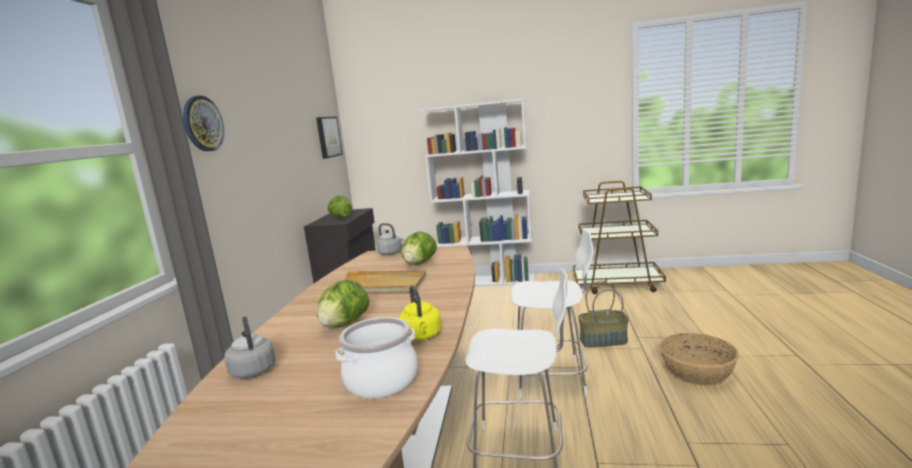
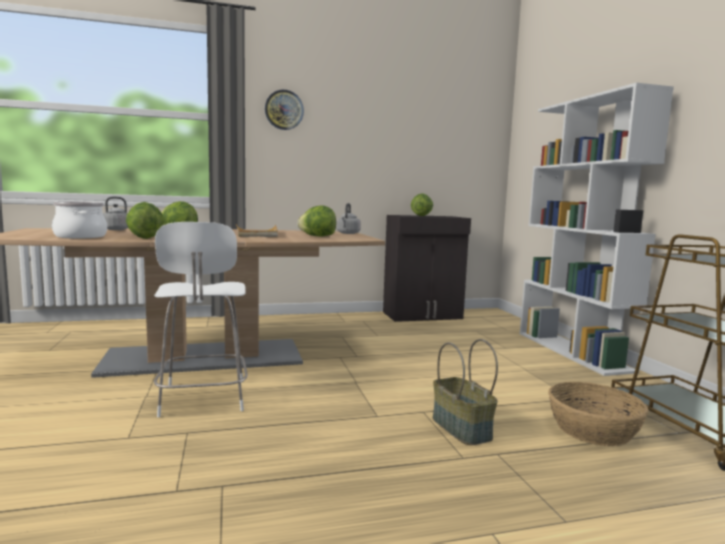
camera: 65 degrees right, 5 degrees down
picture [316,117,343,159] -> none
yellow kettle [399,285,442,341] -> lettuce [126,202,164,239]
white stool [511,230,593,398] -> none
basket [660,333,739,386] -> basket moved to [548,382,649,446]

